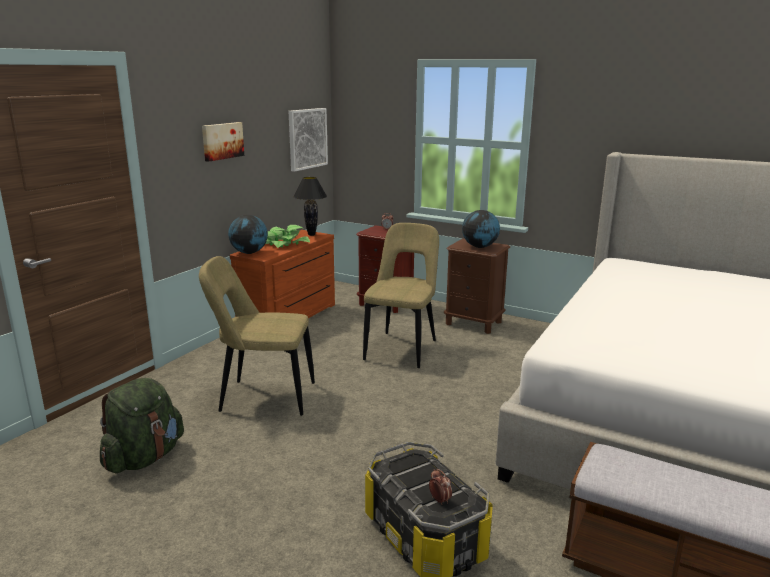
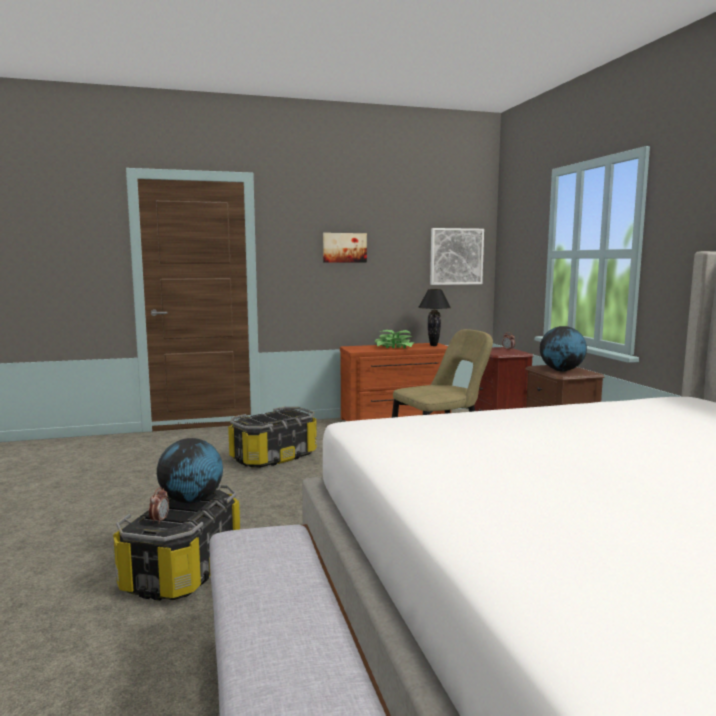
camera: 45 degrees right, 10 degrees down
green backpack [100,378,184,473] -> none
beige chair [199,256,315,416] -> storage box [228,407,317,468]
globe [228,215,268,254] -> globe moved to [157,438,223,503]

